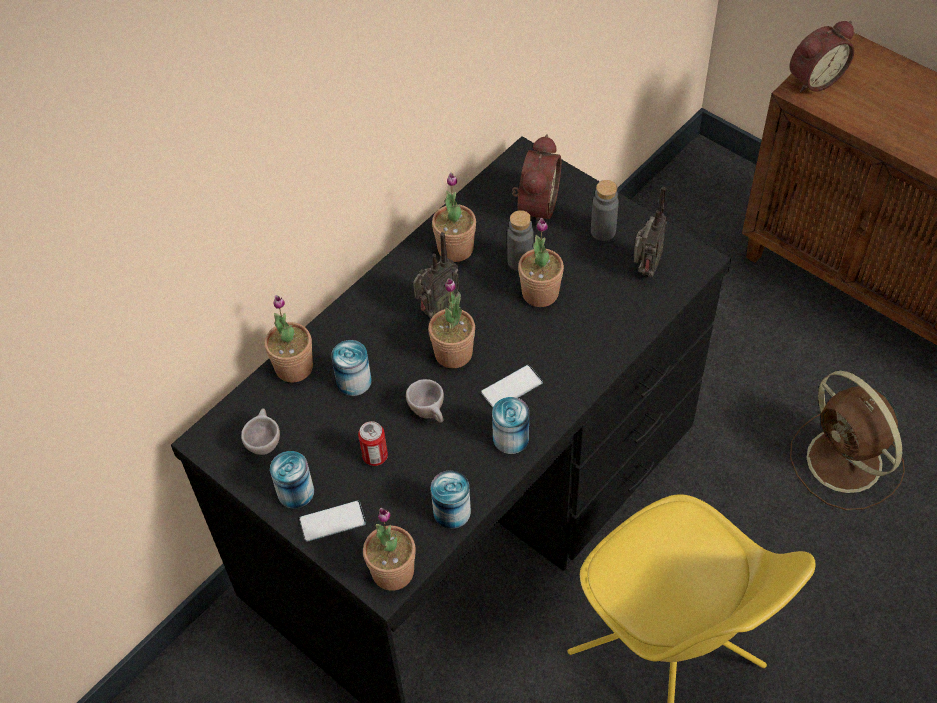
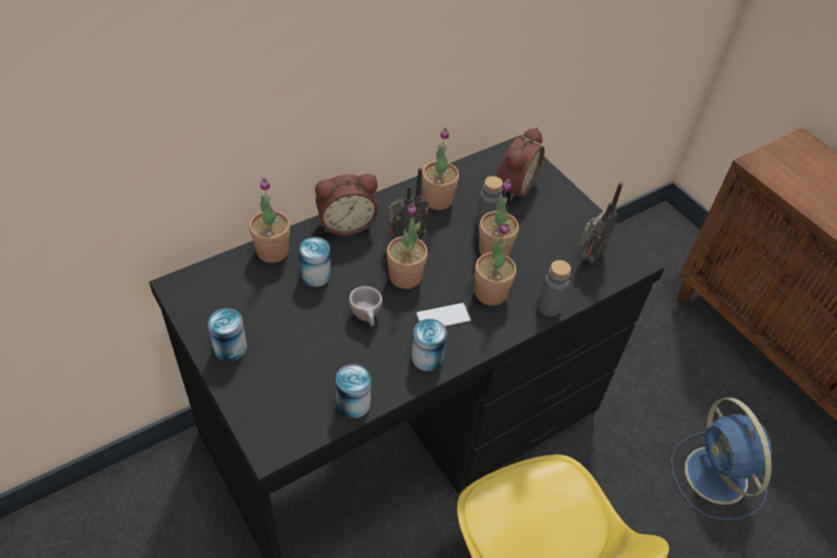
camera: 10 degrees right, 5 degrees down
beige cup [241,408,280,455] -> none
phone [299,500,366,542] -> none
can [358,421,388,466] -> none
potted plant [363,508,416,591] -> potted plant moved to [475,222,516,306]
grey bottle [591,180,619,241] -> grey bottle moved to [538,260,571,316]
alarm clock [790,21,855,92] -> alarm clock moved to [315,174,378,236]
brown fan [790,371,905,510] -> blue fan [671,398,773,520]

